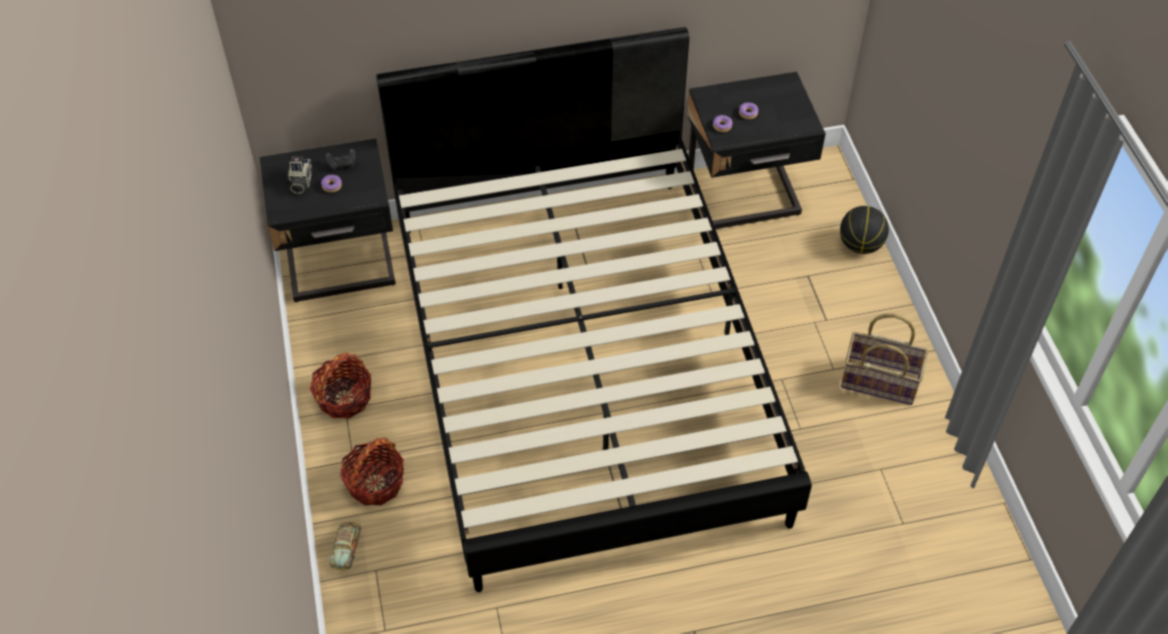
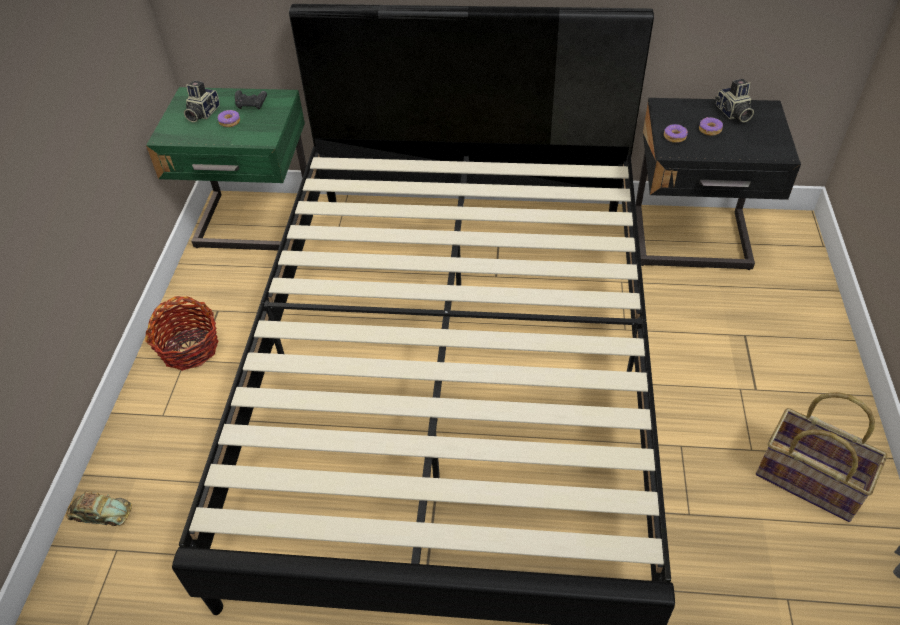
camera: 20 degrees right, 5 degrees down
black nightstand [260,139,396,302] -> green nightstand [146,87,307,251]
toy car [330,522,361,570] -> toy car turned 105 degrees counterclockwise [66,492,132,526]
basket [340,437,404,505] -> none
basketball [840,206,889,254] -> none
none -> camera [715,79,754,122]

